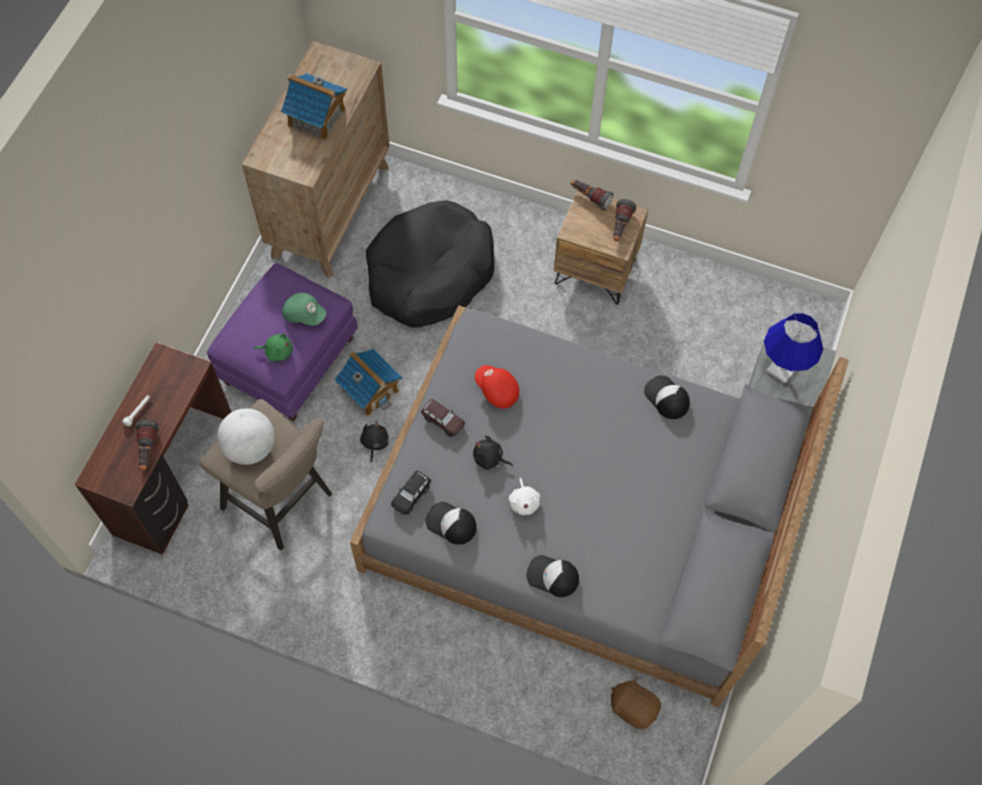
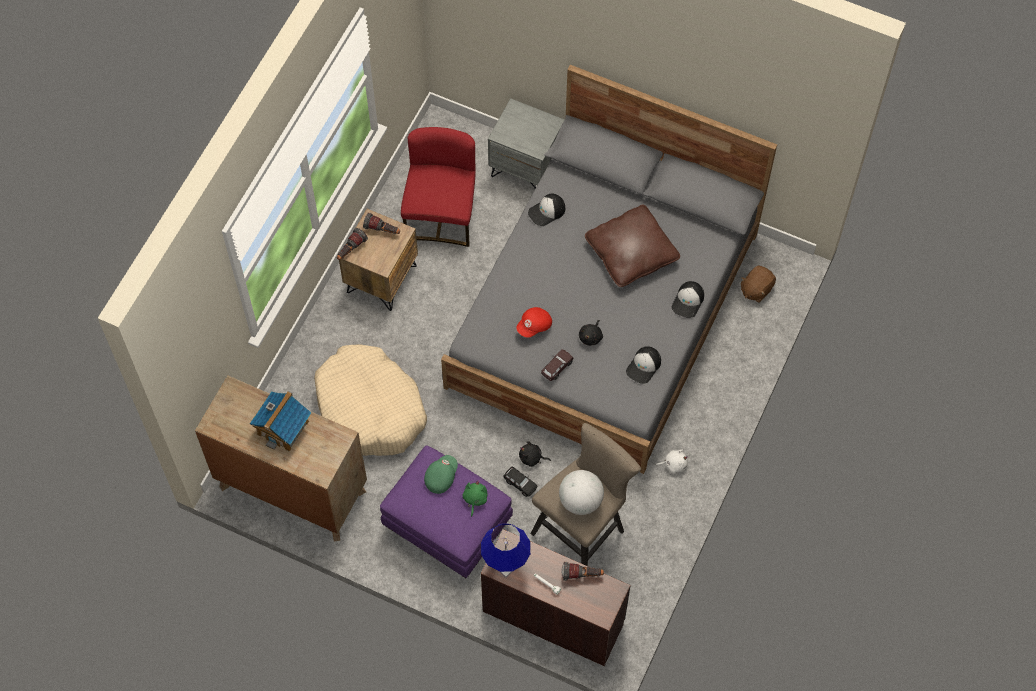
camera: 85 degrees left, 0 degrees up
toy house [334,349,402,416] -> none
black dog bed [366,200,494,328] -> beige dog bed [314,344,427,456]
black toy car [391,471,431,515] -> black toy car moved to [503,467,537,497]
white plush toy [508,478,540,516] -> white plush toy moved to [655,449,688,474]
blue table lamp [764,313,823,384] -> blue table lamp moved to [481,524,531,577]
none -> red chair [401,127,476,247]
none -> brown pillow [585,204,680,287]

